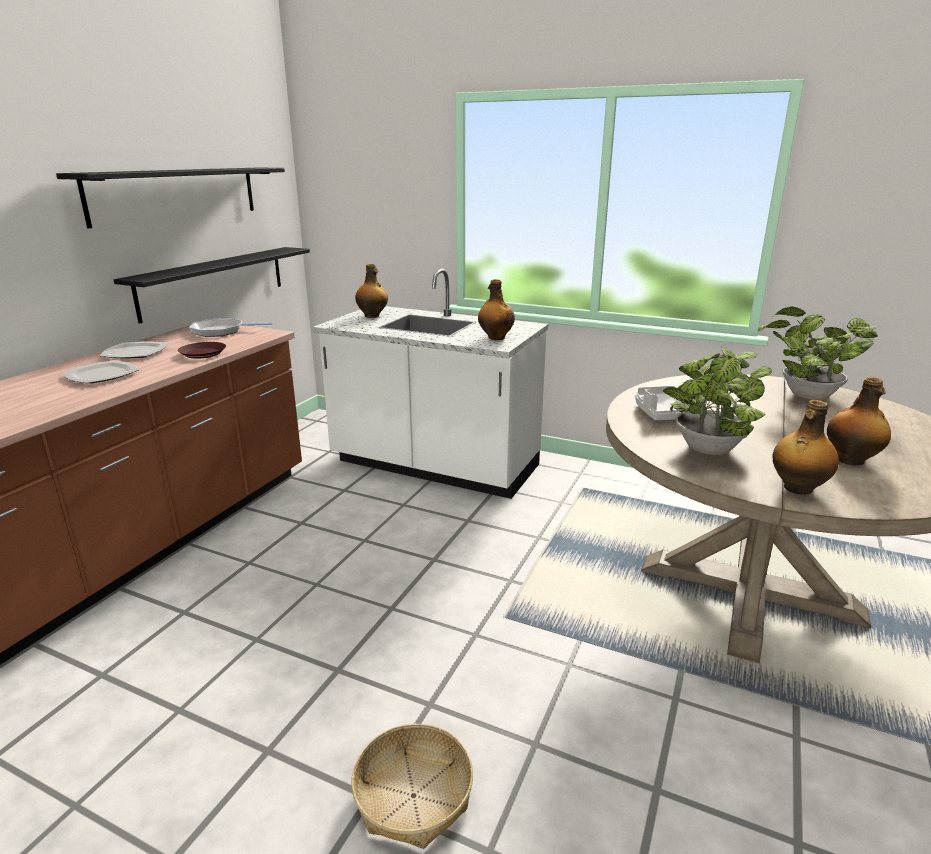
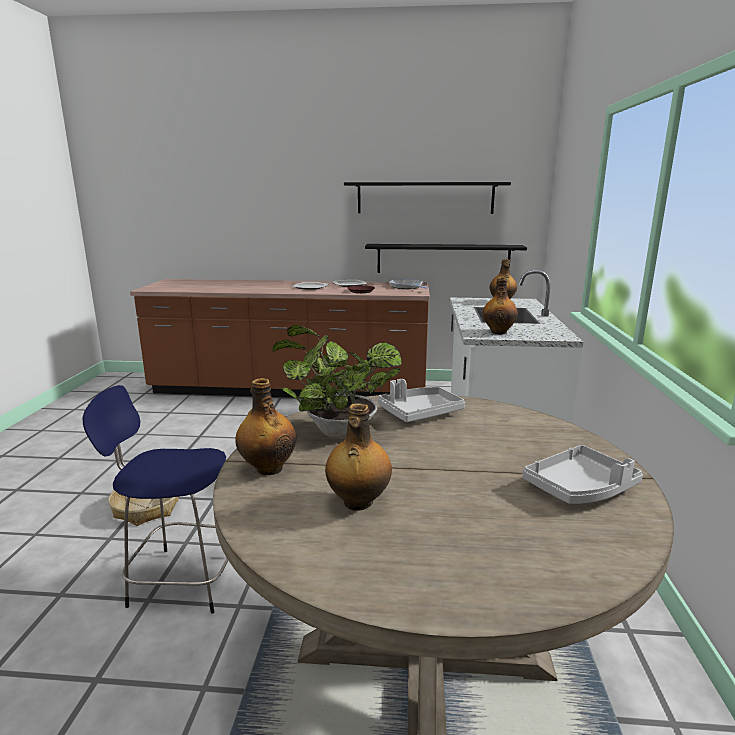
camera: 70 degrees right, 5 degrees down
potted plant [758,307,879,400] -> grey tray [522,445,643,504]
none -> blue stool [83,385,228,614]

